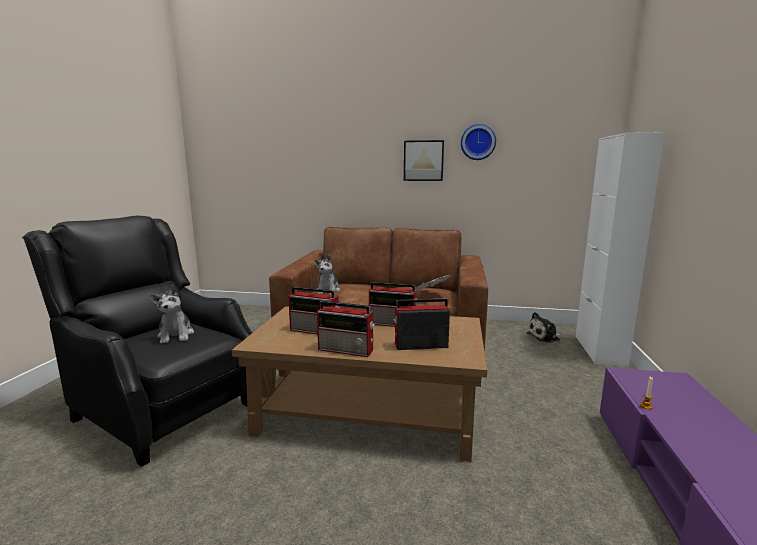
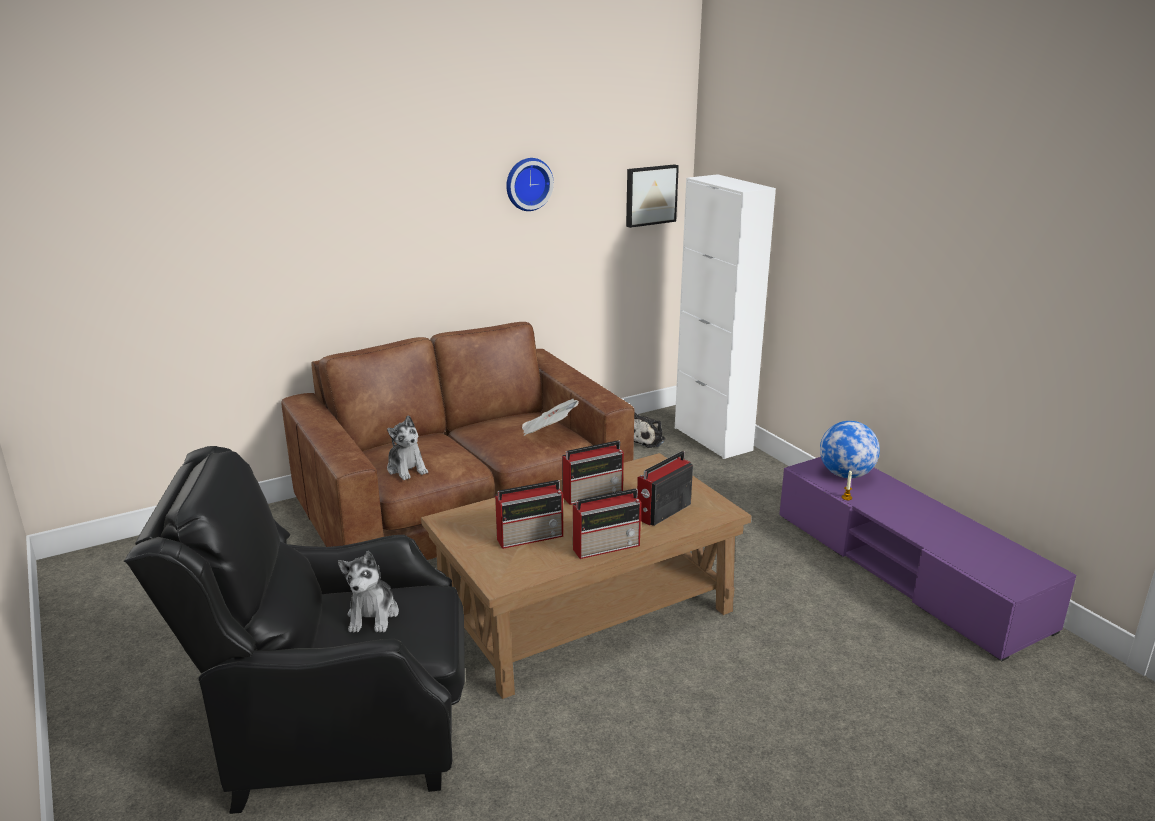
camera: 40 degrees left, 10 degrees up
plush toy [150,285,194,344] -> plush toy turned 60 degrees clockwise [338,551,399,633]
picture [404,140,444,181] -> picture moved to [626,164,679,228]
none -> globe [820,421,880,478]

